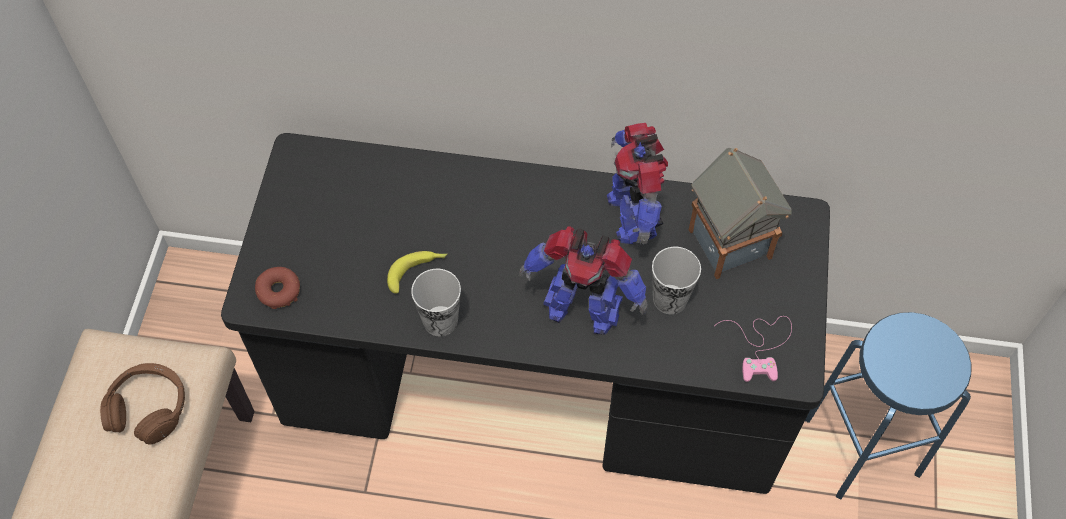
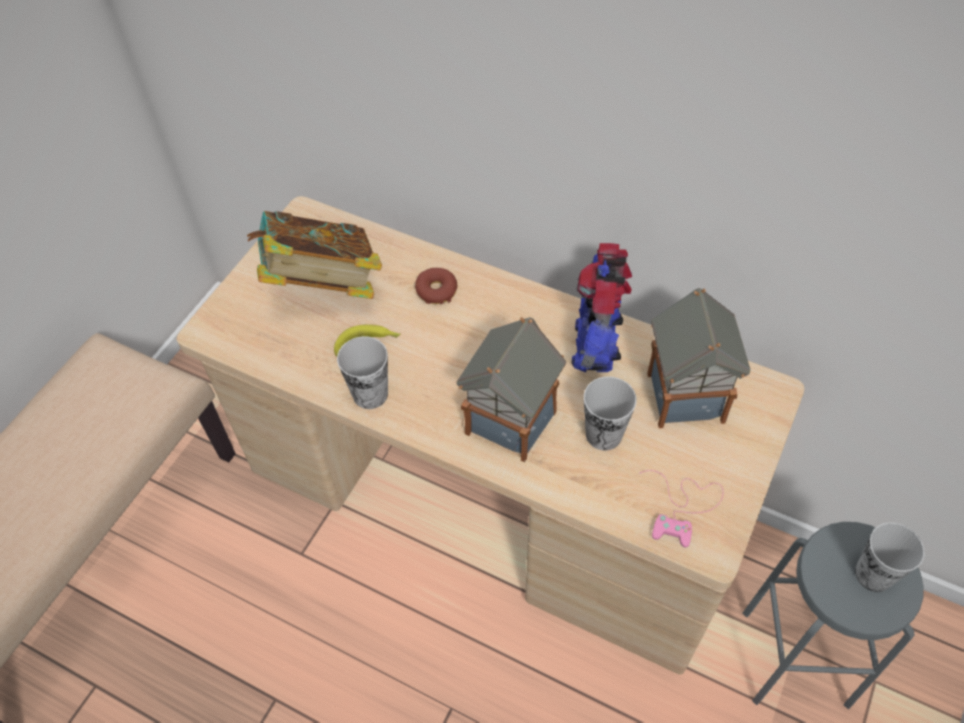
camera: 20 degrees right, 5 degrees down
brown headphones [100,363,185,445] -> none
black desk [221,133,830,494] -> beige desk [176,196,805,675]
donut [255,267,300,309] -> donut moved to [415,268,457,304]
toy robot [519,226,648,335] -> toy house [456,317,566,462]
blue stool [805,312,971,499] -> grey stool [742,522,924,709]
none -> book [247,211,382,299]
none -> cup [855,522,925,592]

